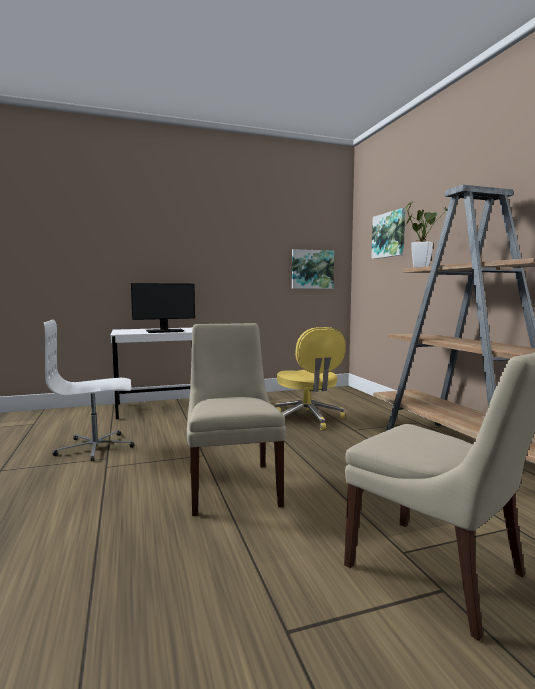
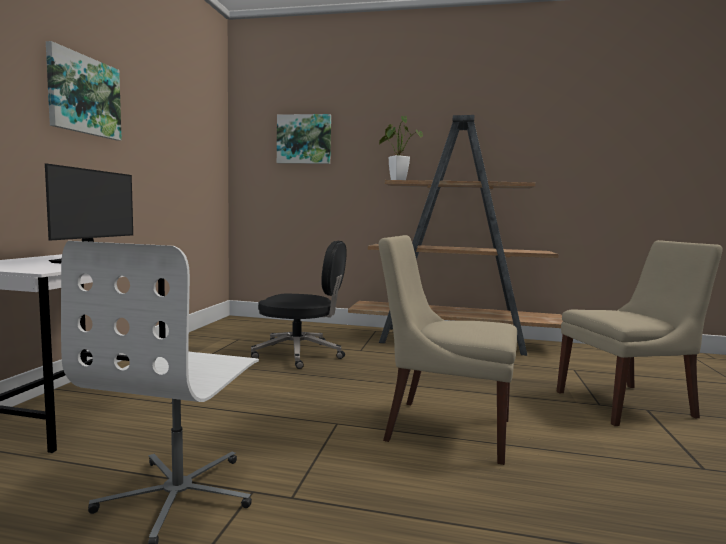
camera: 60 degrees left, 0 degrees up
yellow office chair [275,327,346,430] -> black office chair [251,240,347,369]
picture [292,249,334,289] -> picture moved to [46,41,122,140]

